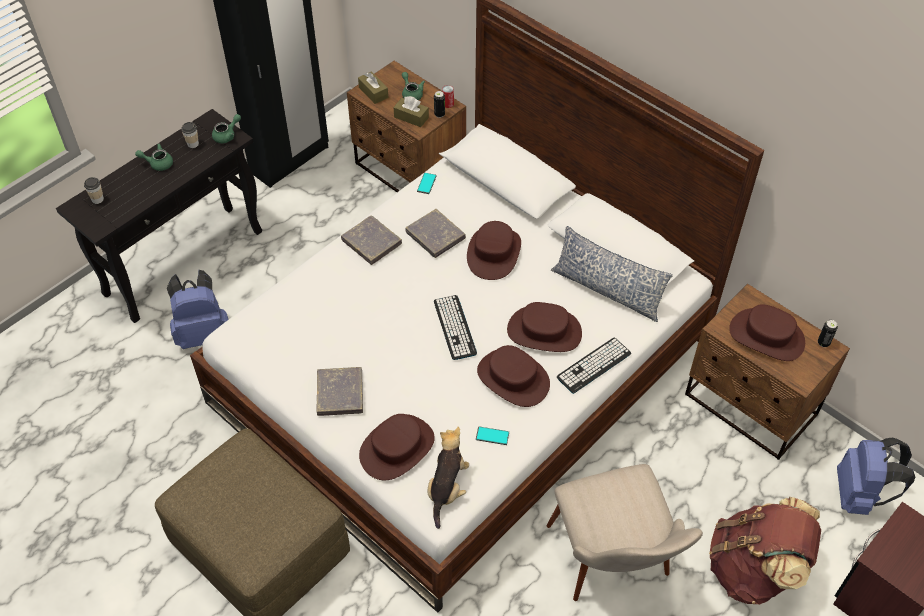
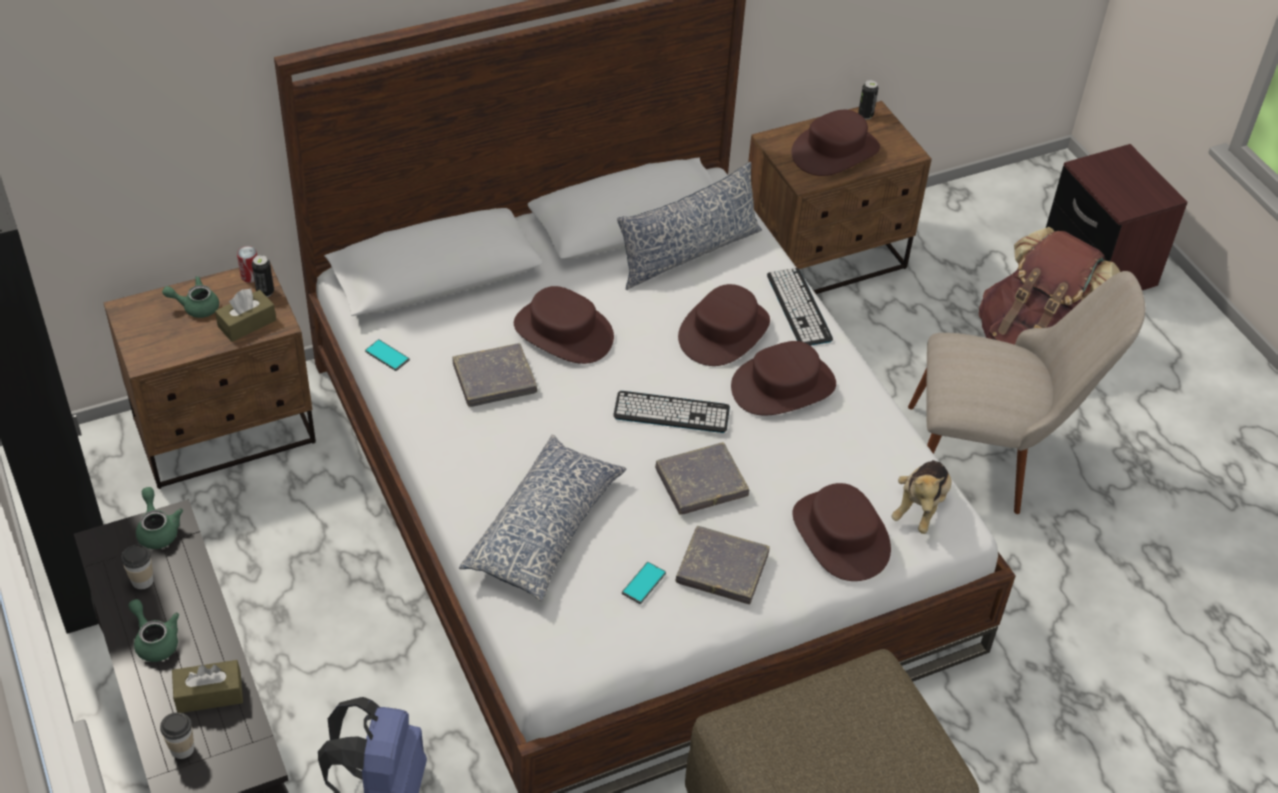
camera: 70 degrees left, 5 degrees down
green teapot [135,143,173,171] -> green teapot turned 120 degrees clockwise [129,599,179,662]
grey book [341,215,402,265] -> grey book moved to [655,442,749,515]
brown tissue box [358,71,388,104] -> brown tissue box moved to [172,660,243,713]
plush toy [428,427,469,529] -> plush toy turned 105 degrees counterclockwise [892,460,952,534]
phone [476,426,509,445] -> phone moved to [622,562,666,604]
blue backpack [837,437,915,515] -> none
none -> pillow [459,435,626,601]

